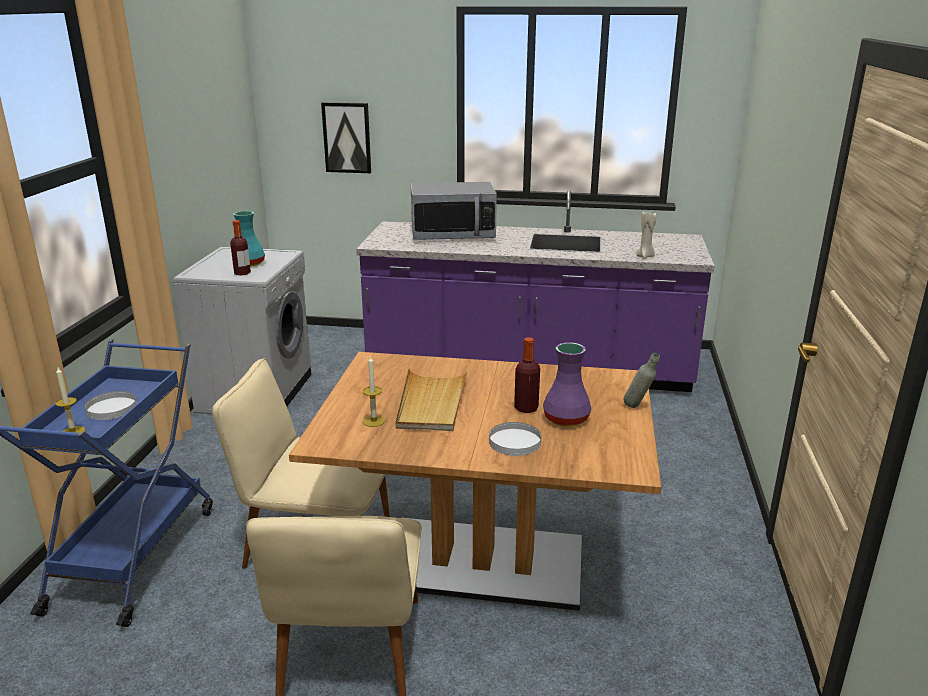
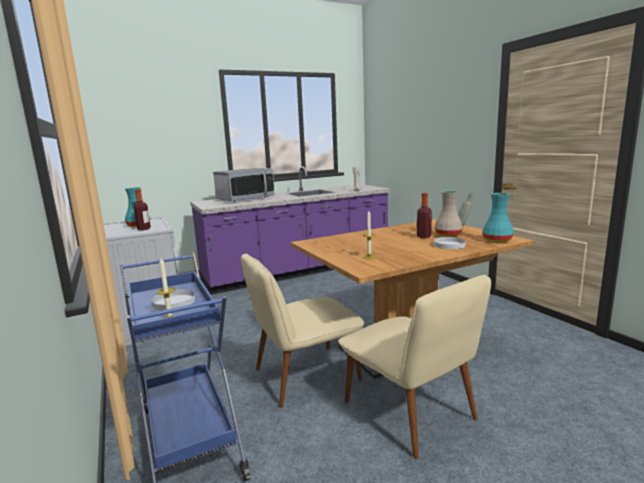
camera: 35 degrees left, 10 degrees down
picture [321,102,371,173] -> none
beige tray [395,368,468,431] -> none
purple vase [543,342,592,427] -> beige vase [435,191,463,237]
none -> turquoise vase [482,193,514,242]

